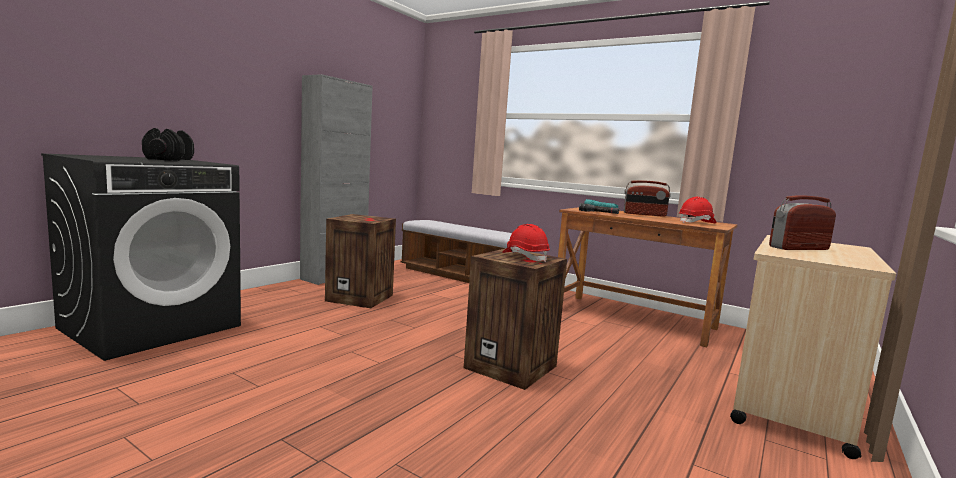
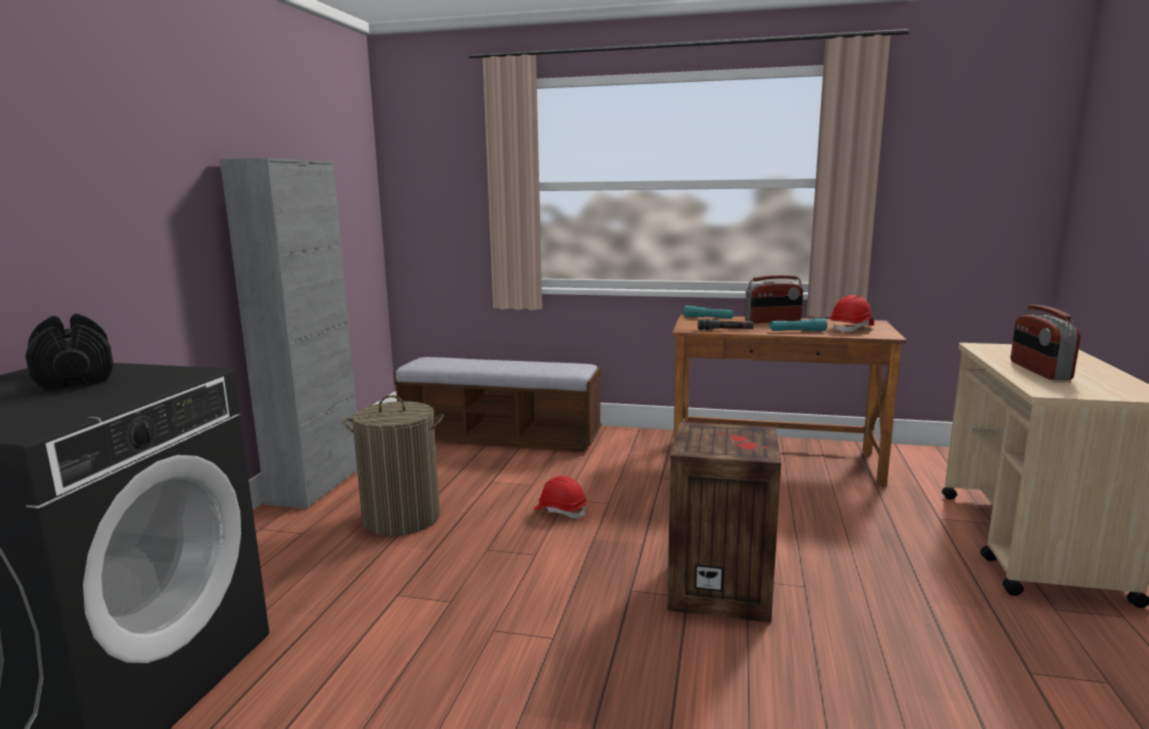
camera: 20 degrees left, 5 degrees up
crate [325,214,396,308] -> laundry basket [343,395,444,536]
red hard hat [502,224,550,262] -> red hard hat moved to [534,476,587,518]
radio [769,195,836,250] -> radio turned 45 degrees counterclockwise [1010,305,1081,380]
none -> turquoise flashlight [769,319,827,331]

